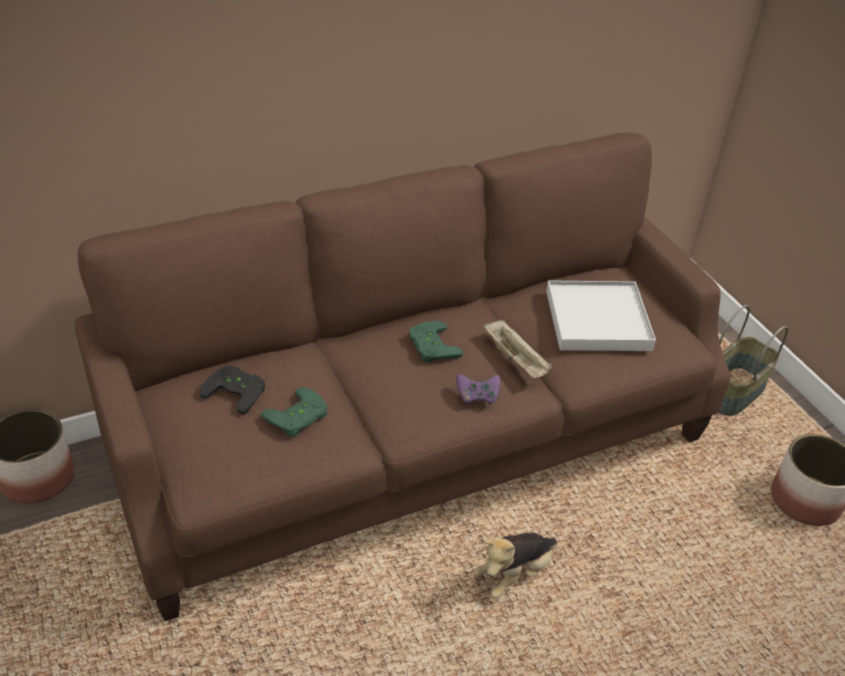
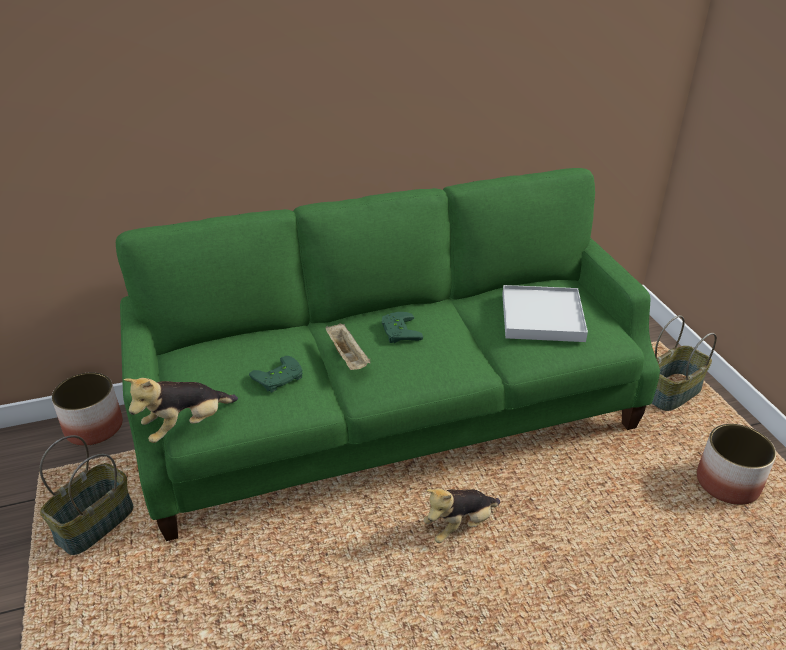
camera: 10 degrees right, 5 degrees down
brown sofa [75,132,730,621] -> green sofa [116,168,660,541]
black game controller [200,365,265,415] -> none
purple game controller [456,374,500,405] -> none
beige tray [484,319,552,378] -> beige tray moved to [325,323,370,370]
none -> basket [40,435,134,555]
none -> plush toy [124,378,238,443]

